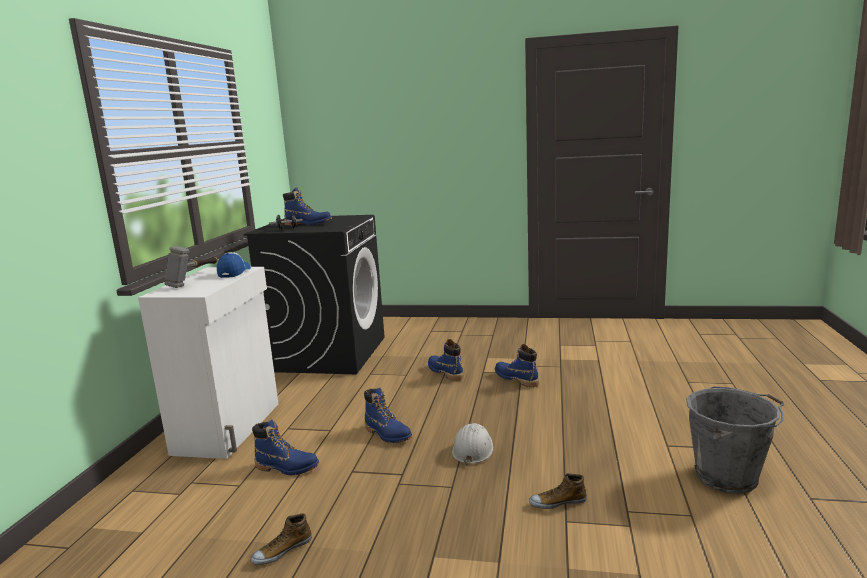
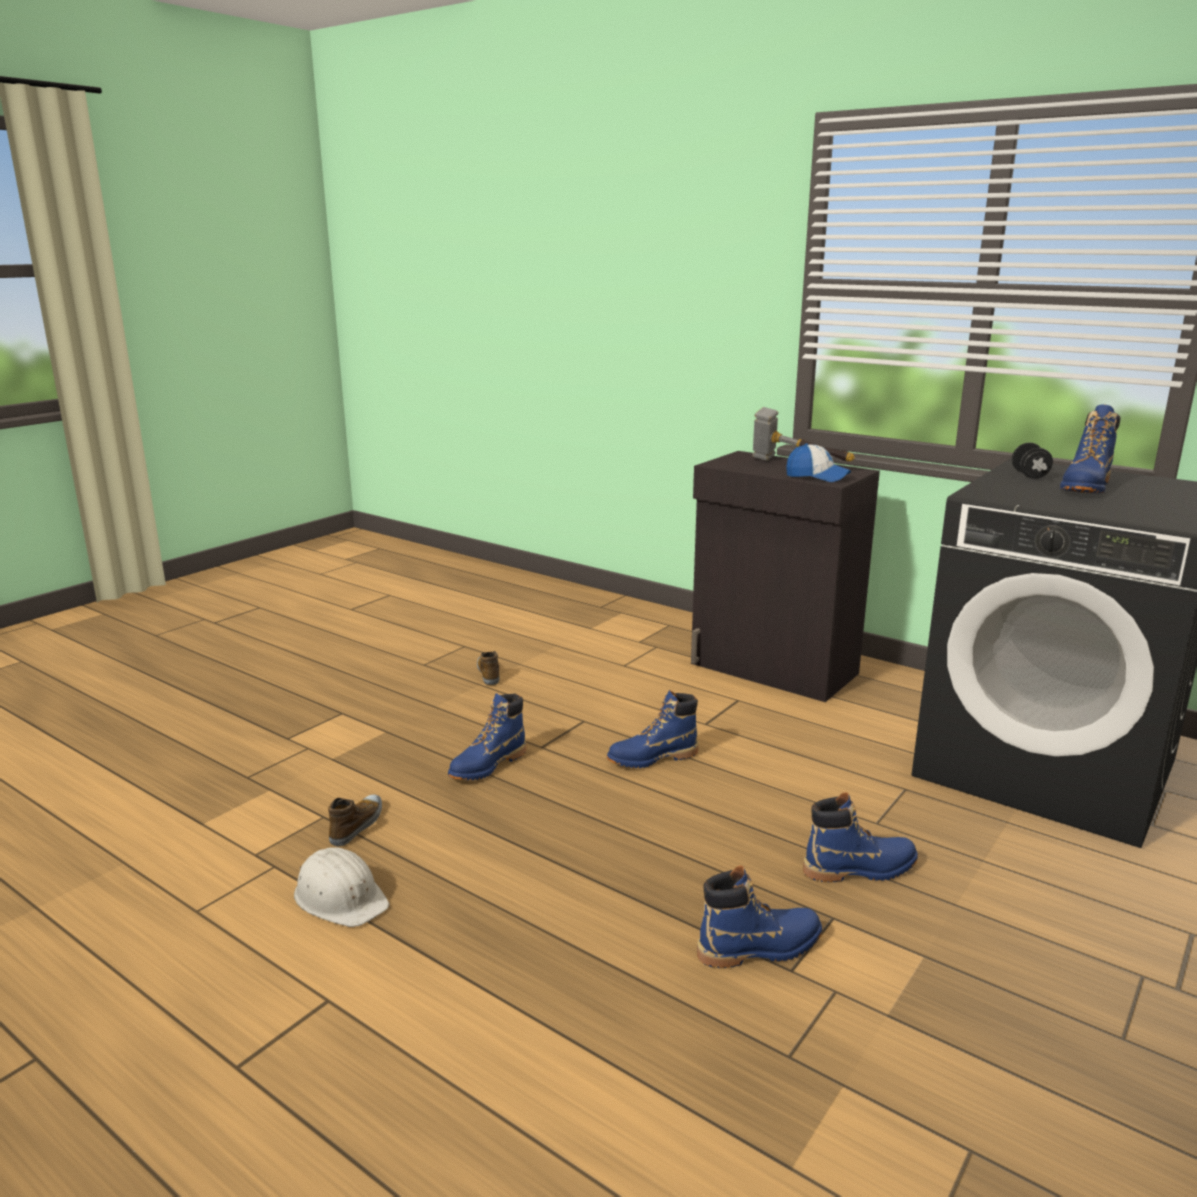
camera: 115 degrees right, 5 degrees up
white cabinet [138,267,279,459] -> black cabinet [691,451,880,702]
blue boot [252,420,319,475] -> blue boot moved to [448,694,526,780]
white hard hat [452,423,493,465] -> white hard hat moved to [294,847,389,927]
grey bucket [686,386,784,494] -> none

